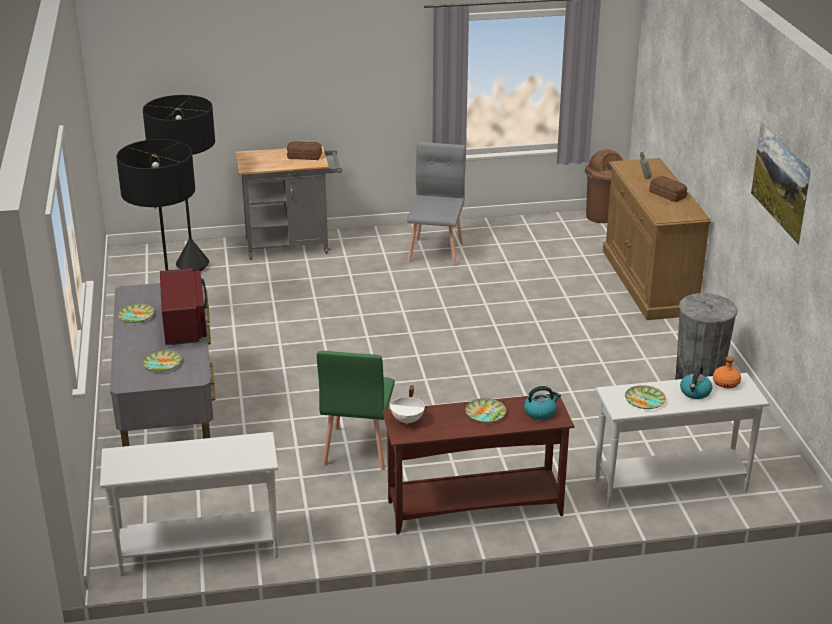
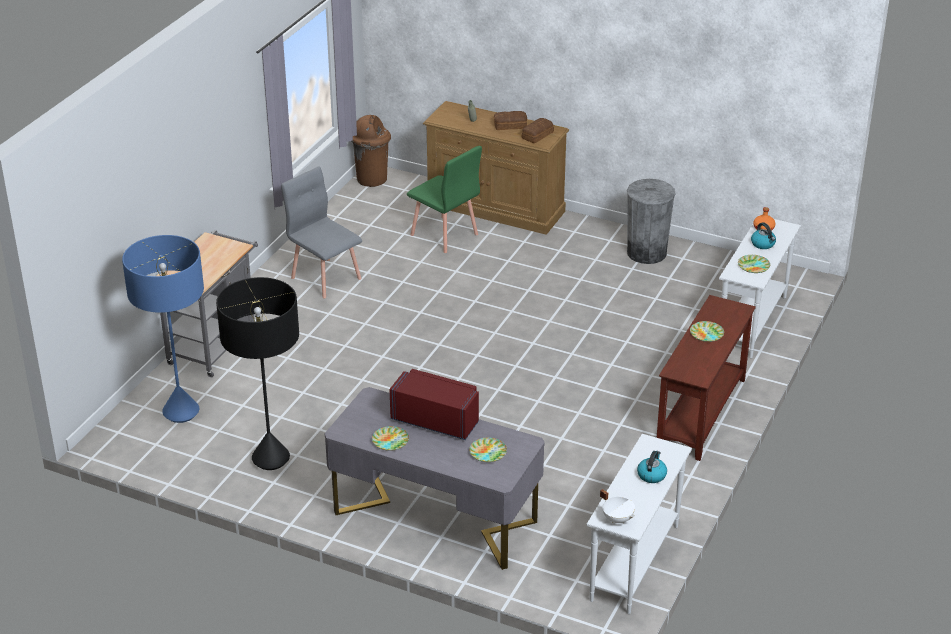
camera: 55 degrees left, 5 degrees up
black floor lamp [143,95,215,271] -> blue floor lamp [122,235,204,423]
bread [287,141,322,160] -> bread moved to [522,118,554,143]
green chair [317,351,395,470] -> green chair moved to [407,146,482,253]
white cooking pot [390,385,425,425] -> white cooking pot moved to [600,489,635,523]
kettle [524,386,561,420] -> kettle moved to [637,451,667,483]
picture [751,123,811,245] -> none

